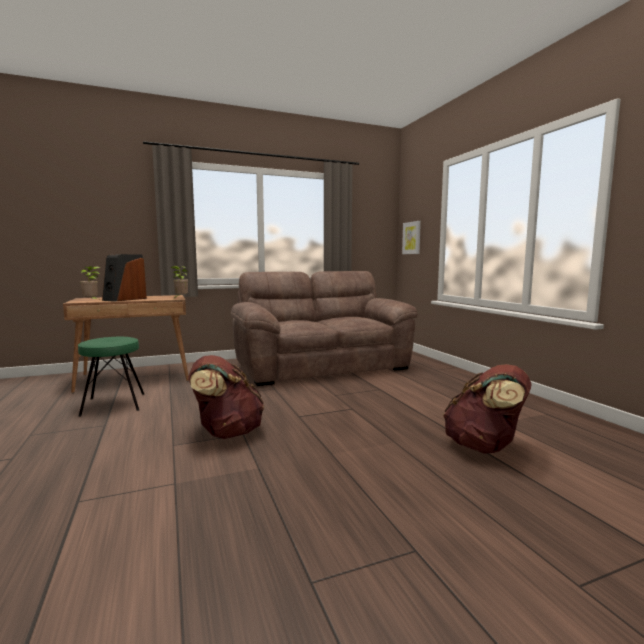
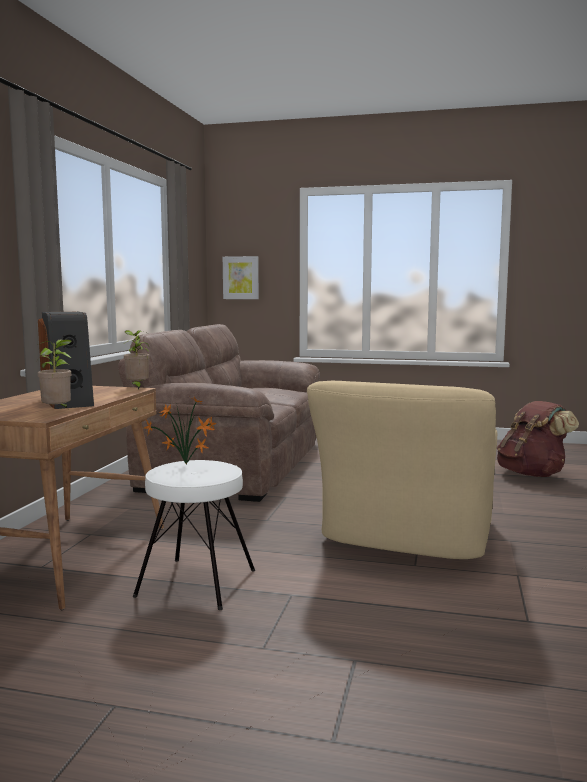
camera: 55 degrees left, 0 degrees up
green stool [78,337,144,417] -> white stool [133,460,255,610]
brown backpack [188,355,264,439] -> beige armchair [307,381,497,559]
none -> potted plant [144,397,217,465]

